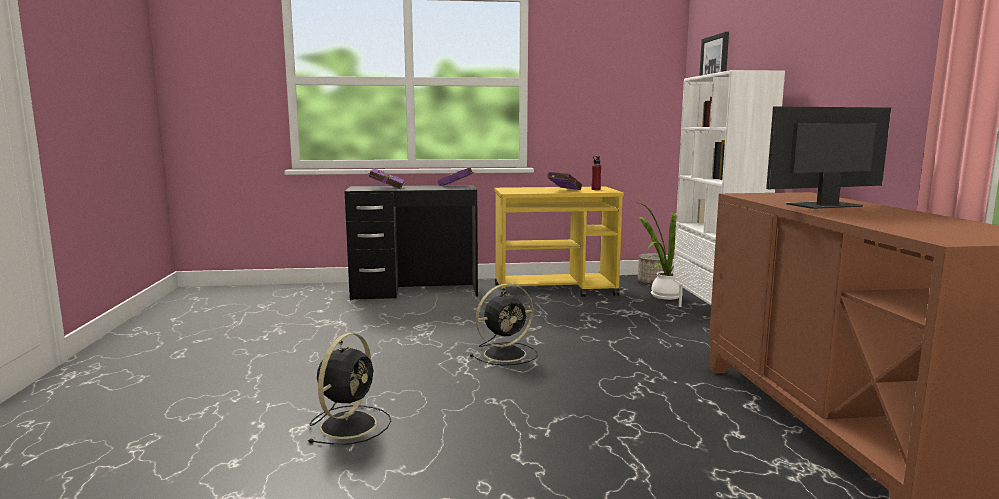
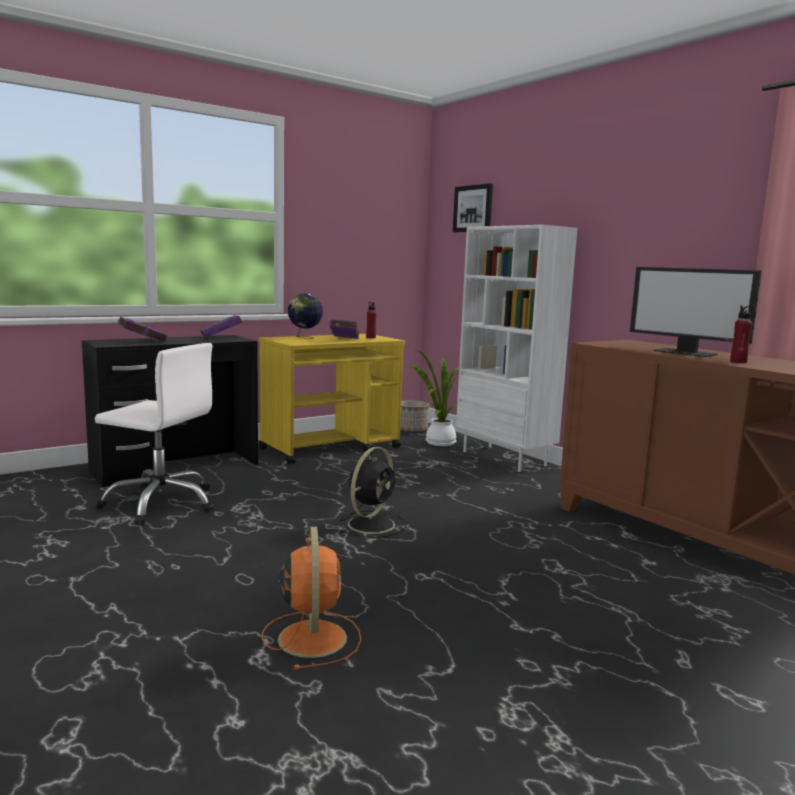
camera: 30 degrees left, 0 degrees up
black fan [309,333,391,445] -> orange fan [262,527,361,670]
monitor [766,106,891,209] -> monitor turned 90 degrees counterclockwise [630,267,762,357]
none -> white office chair [95,343,214,525]
none -> globe [288,293,323,339]
none -> red bottle [730,305,755,363]

